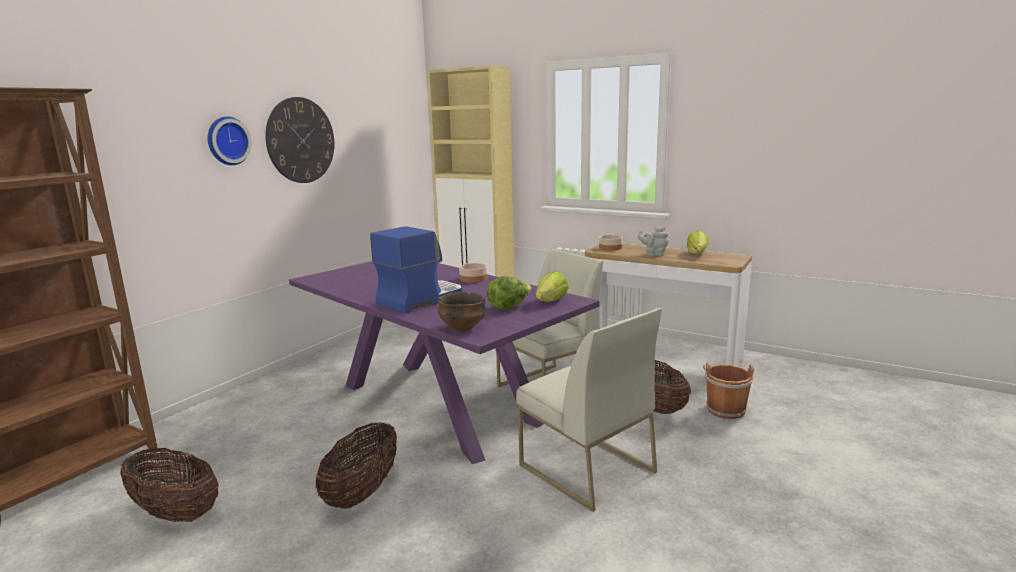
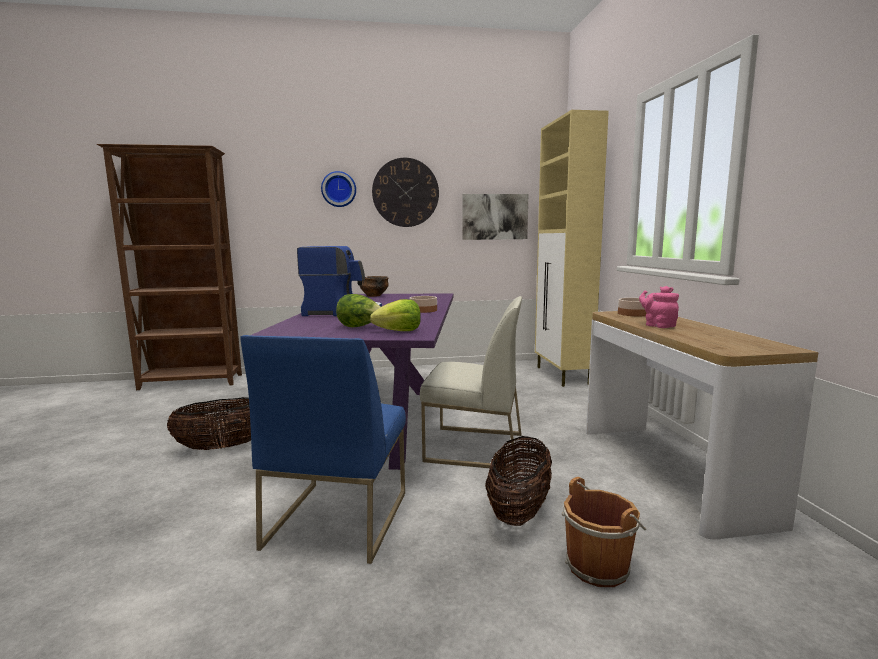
camera: 50 degrees right, 5 degrees down
basket [120,448,219,522] -> none
bowl [438,292,486,332] -> bowl moved to [360,276,389,297]
white chair [516,308,662,512] -> blue chair [240,335,406,564]
grey teapot [638,227,669,256] -> pink teapot [639,286,679,328]
lettuce [687,231,709,254] -> none
none -> picture [462,194,528,240]

